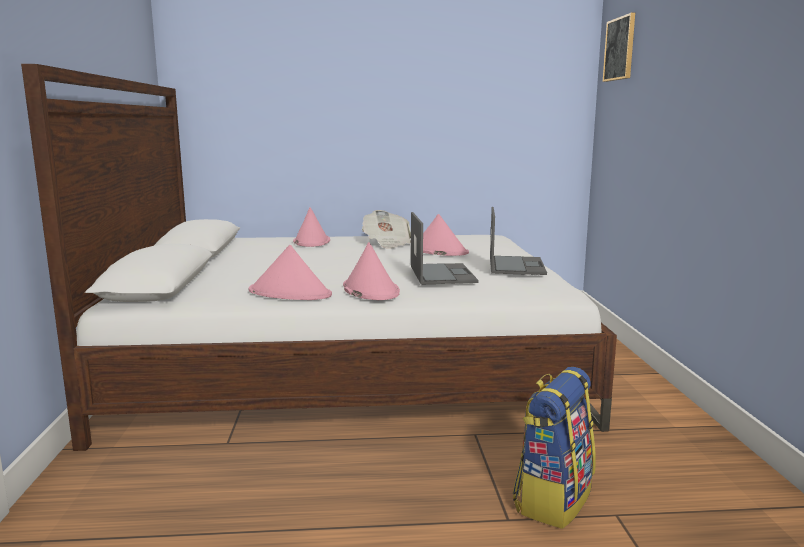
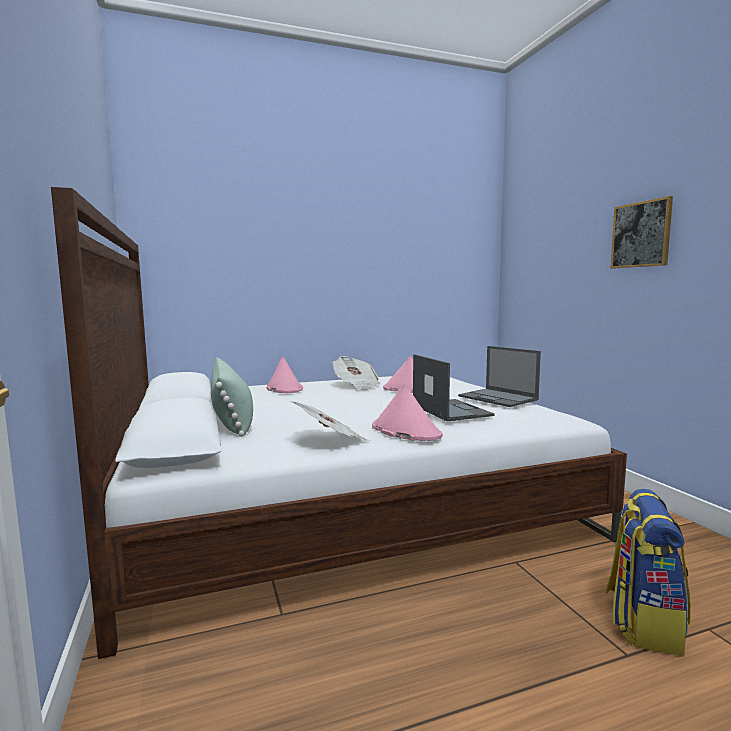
camera: 15 degrees left, 5 degrees down
pink hat [249,245,332,300] -> newspaper [290,401,370,441]
laptop [490,207,547,275] -> laptop turned 150 degrees clockwise [458,346,541,407]
picture [603,13,635,82] -> picture moved to [610,196,673,269]
none -> green pillow [211,357,253,437]

